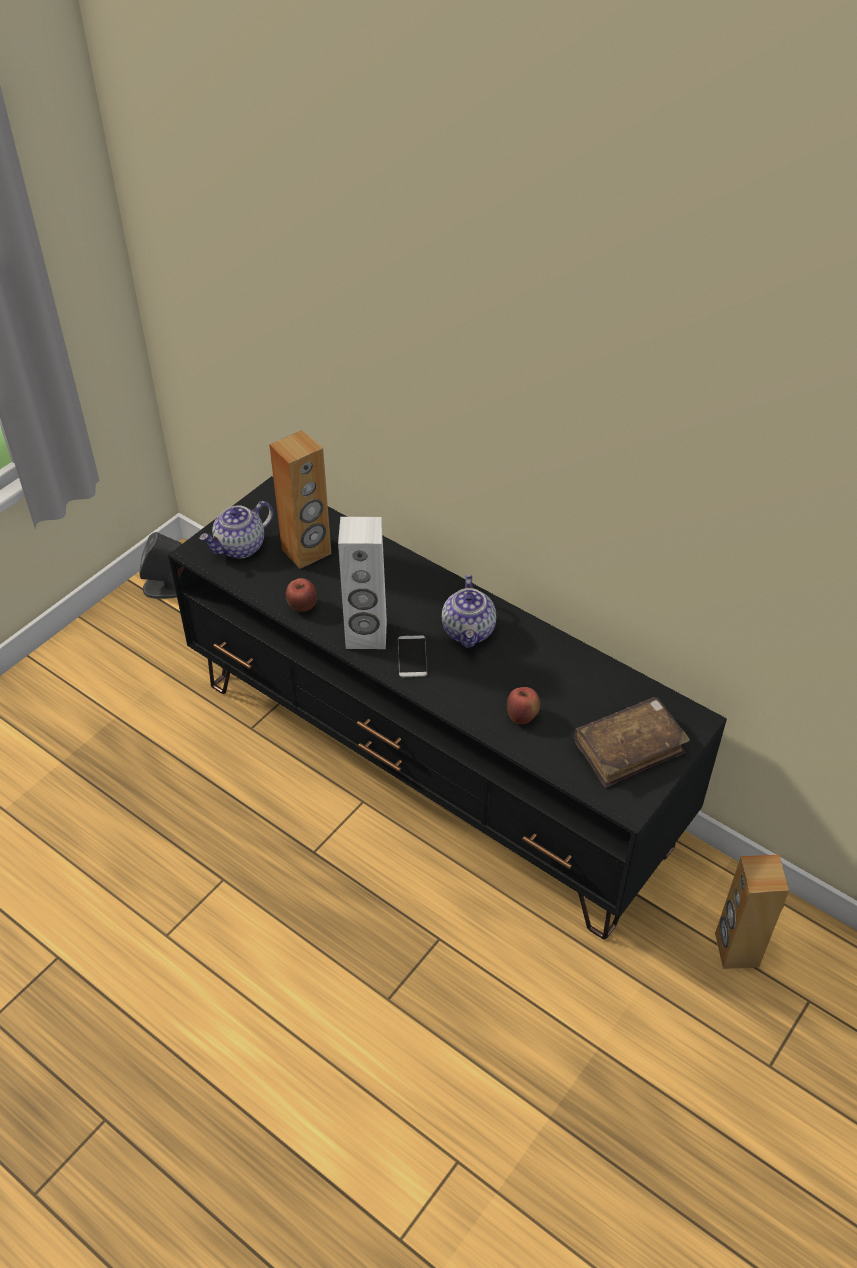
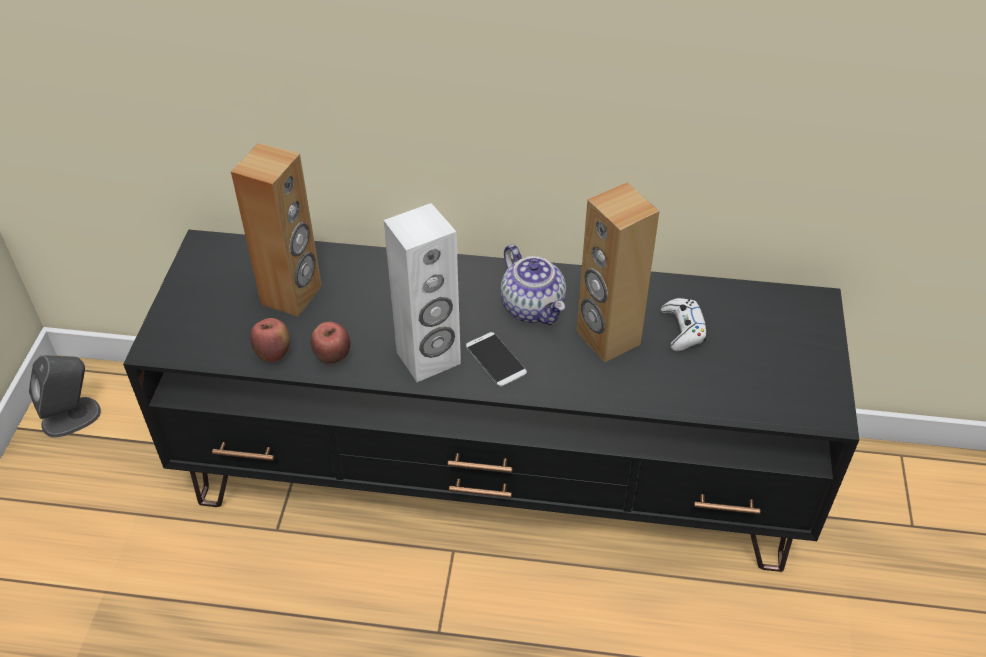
camera: 30 degrees left, 0 degrees up
teapot [200,501,273,558] -> none
apple [507,687,540,724] -> apple moved to [250,318,290,362]
brown book [574,697,690,788] -> none
brown speaker [715,855,789,969] -> brown speaker moved to [576,183,659,362]
none -> white game controller [660,298,708,351]

